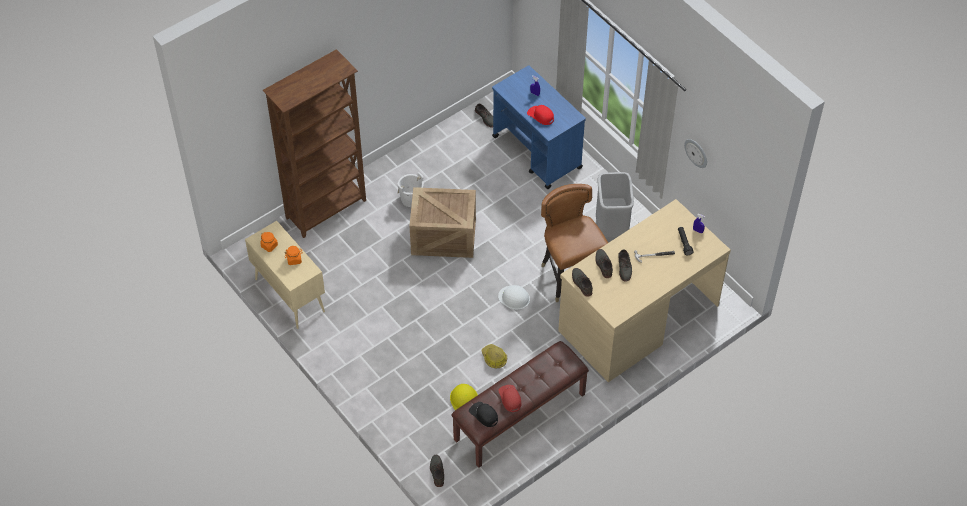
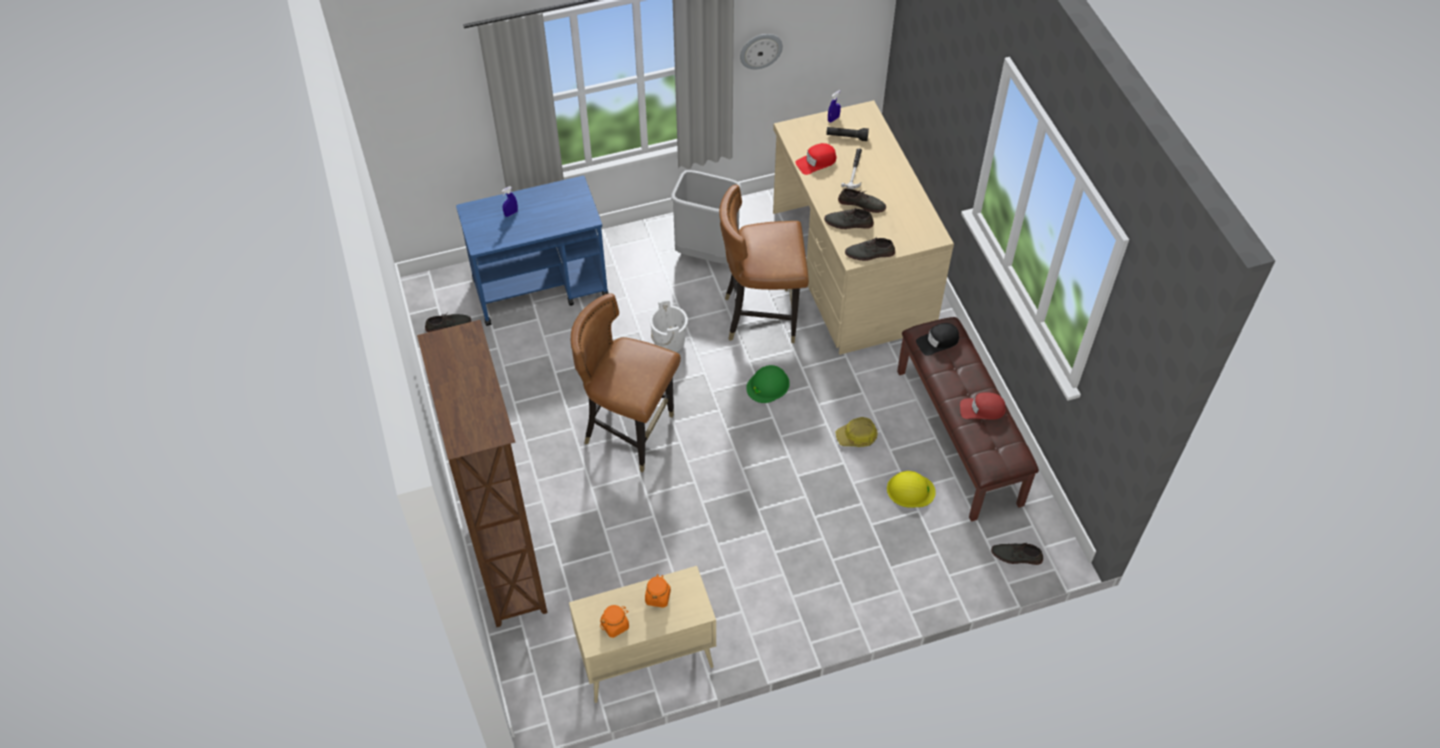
camera: 70 degrees left, 0 degrees up
white bucket [397,172,424,207] -> white bucket moved to [650,299,688,352]
crate [409,187,476,258] -> brown chair [571,293,681,472]
black cap [469,402,498,427] -> black cap moved to [916,323,959,356]
white hard hat [498,285,530,310] -> green hard hat [746,365,790,403]
red cap [527,105,554,125] -> red cap moved to [795,143,836,175]

